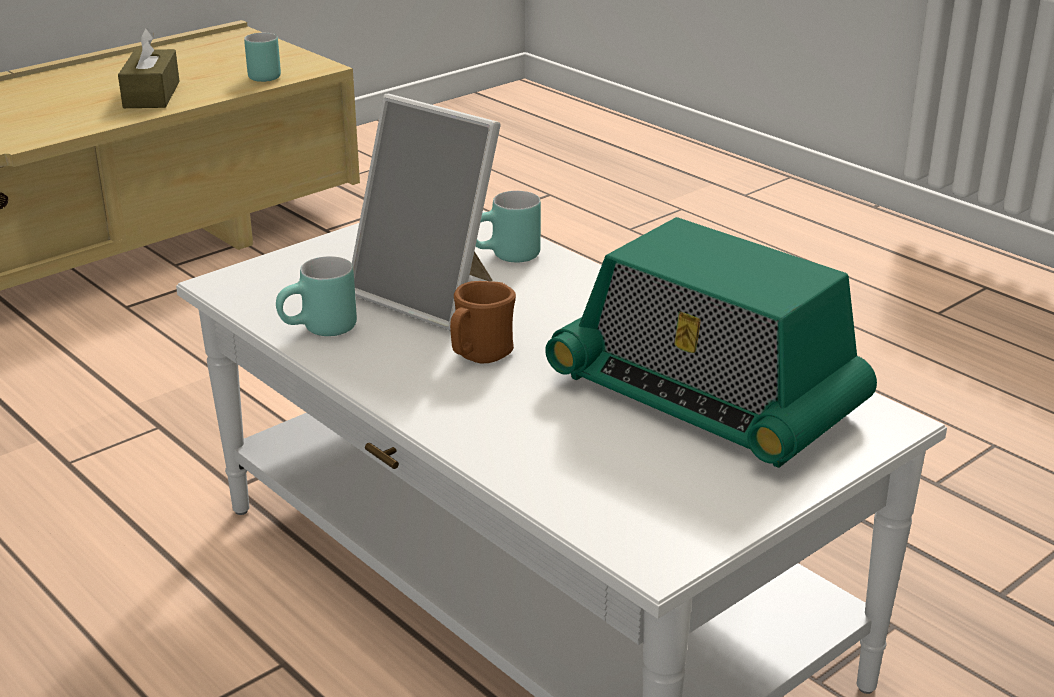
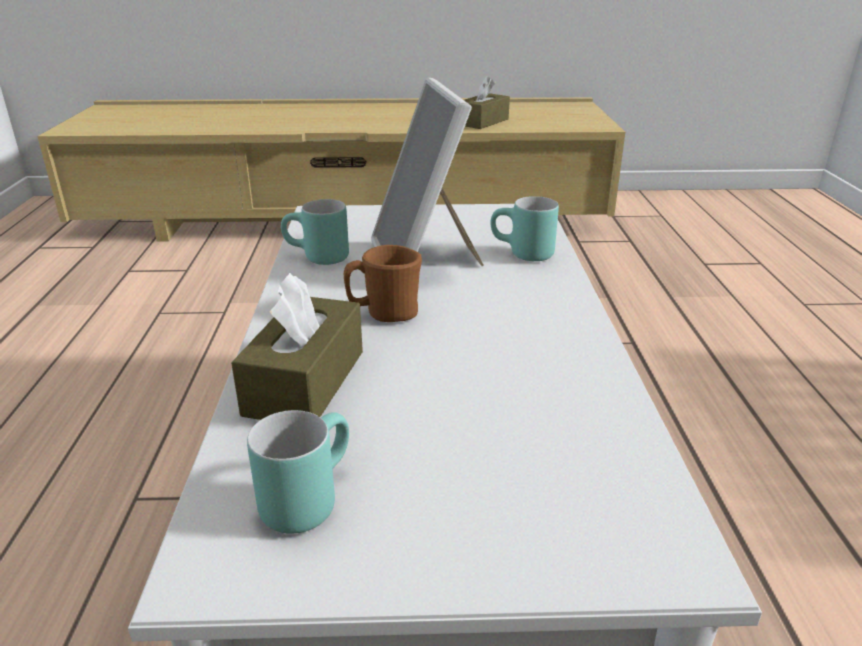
camera: 40 degrees right, 0 degrees up
turquoise mug [244,33,281,82] -> turquoise mug moved to [247,410,349,534]
radio [545,217,877,468] -> none
none -> brown tissue box [231,273,363,420]

